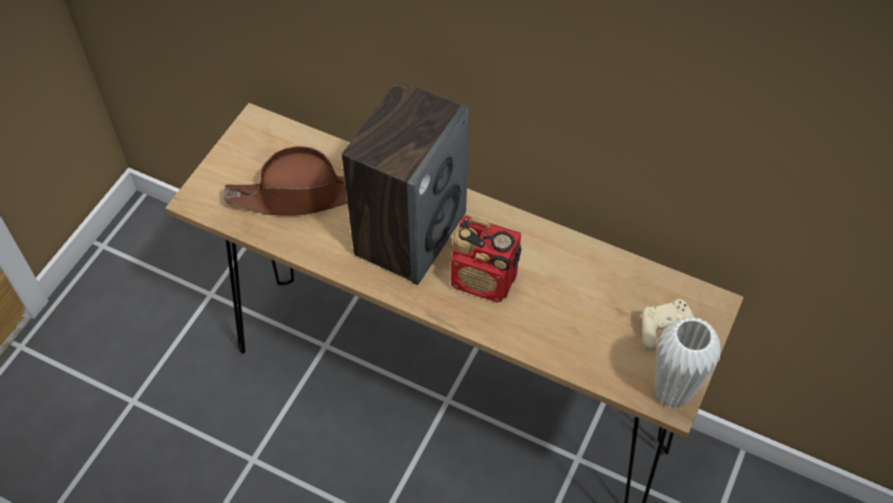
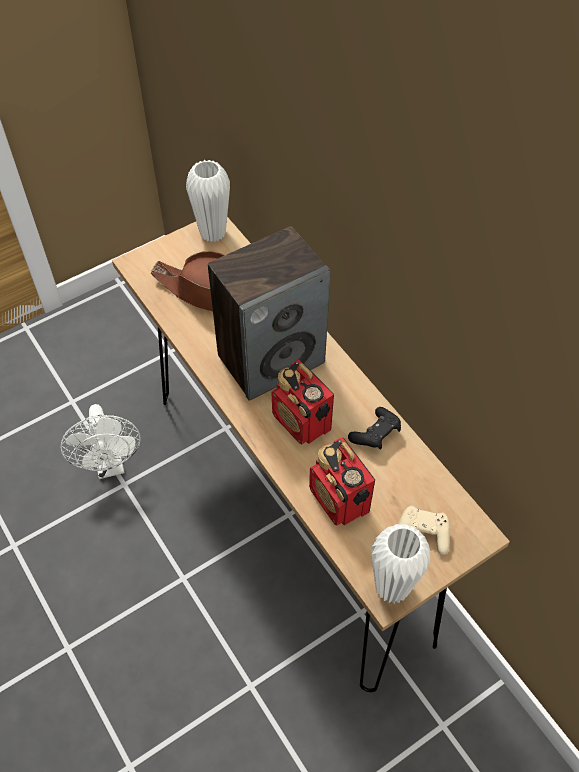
camera: 30 degrees right, 0 degrees up
none -> white fan [60,404,141,479]
none -> white vase [186,160,230,242]
none -> radio [309,437,375,526]
none -> black game controller [348,407,401,450]

